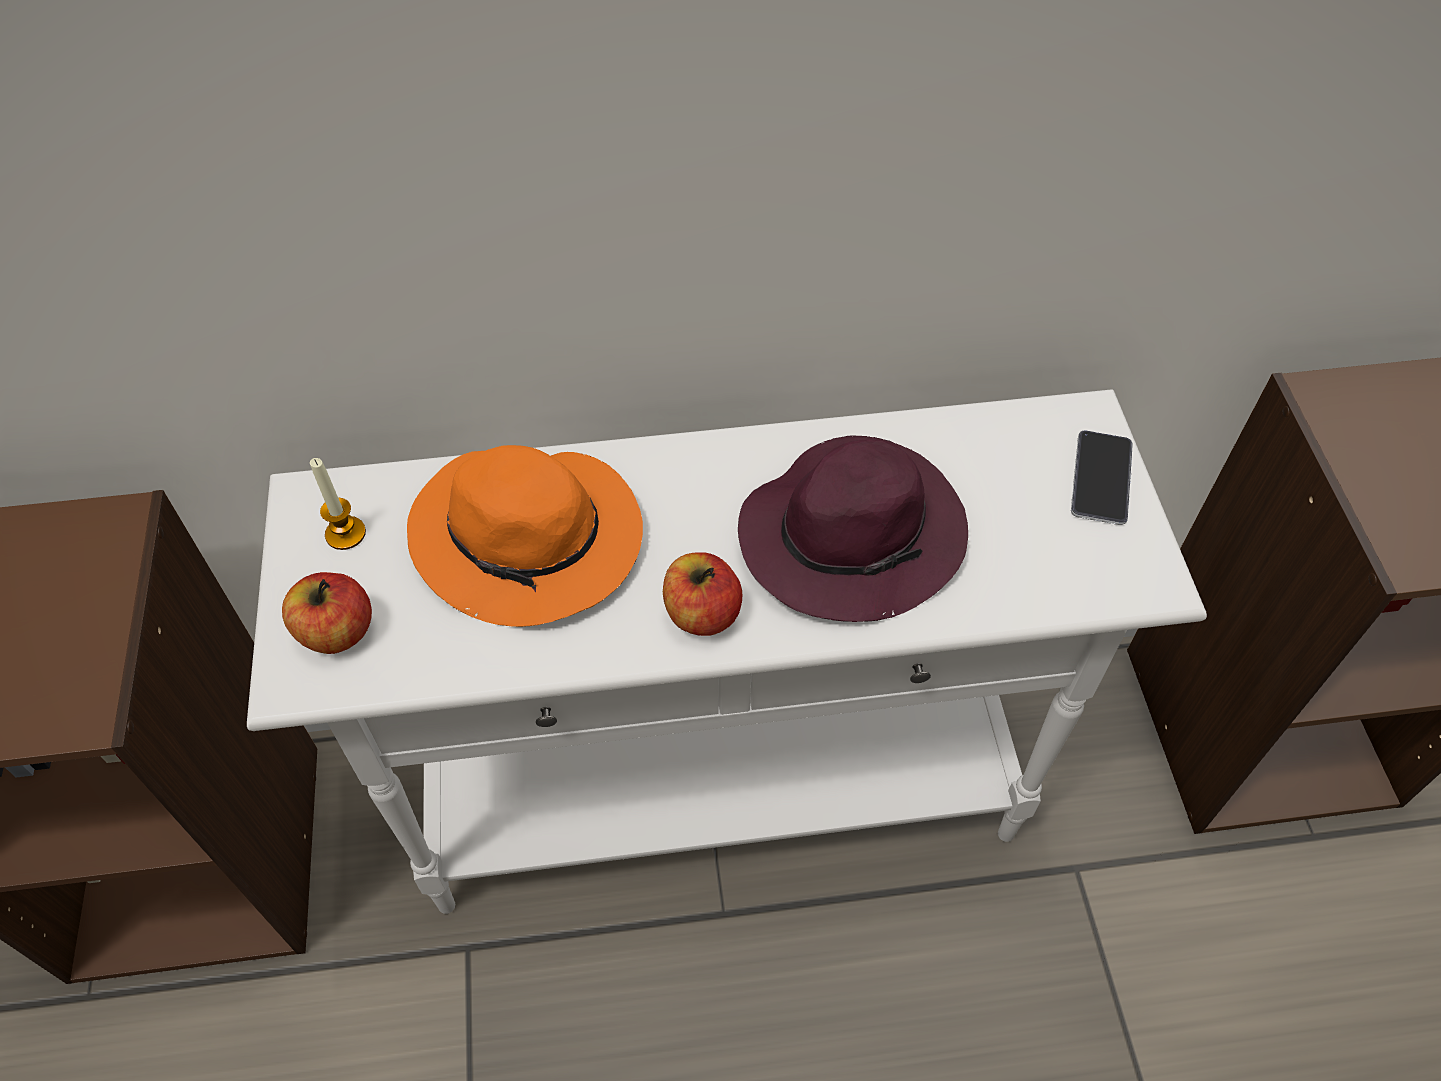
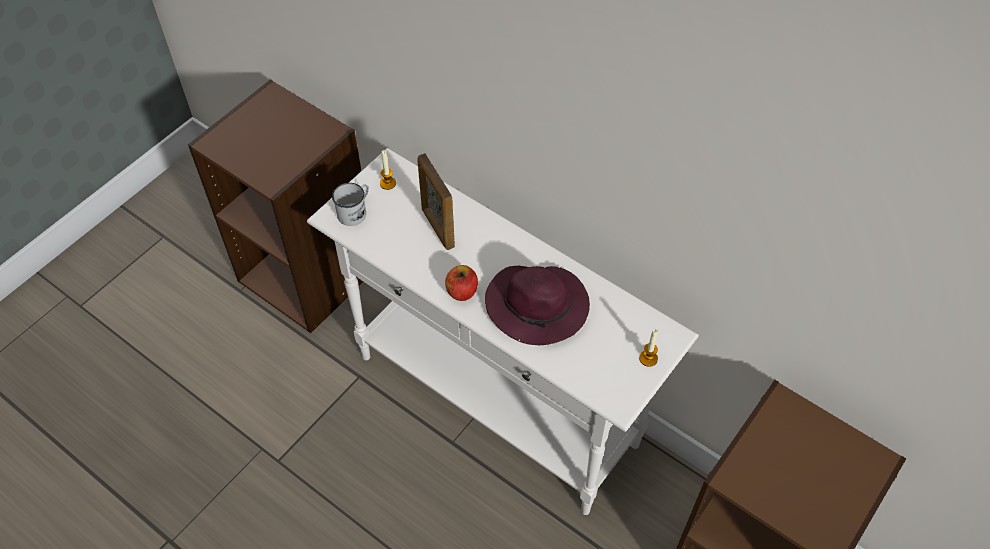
camera: 45 degrees right, 0 degrees up
apple [282,572,372,654] -> white mug [332,183,369,226]
orange hat [407,445,643,627] -> picture frame [417,153,455,250]
phone [1071,430,1133,525] -> candle [639,329,658,367]

